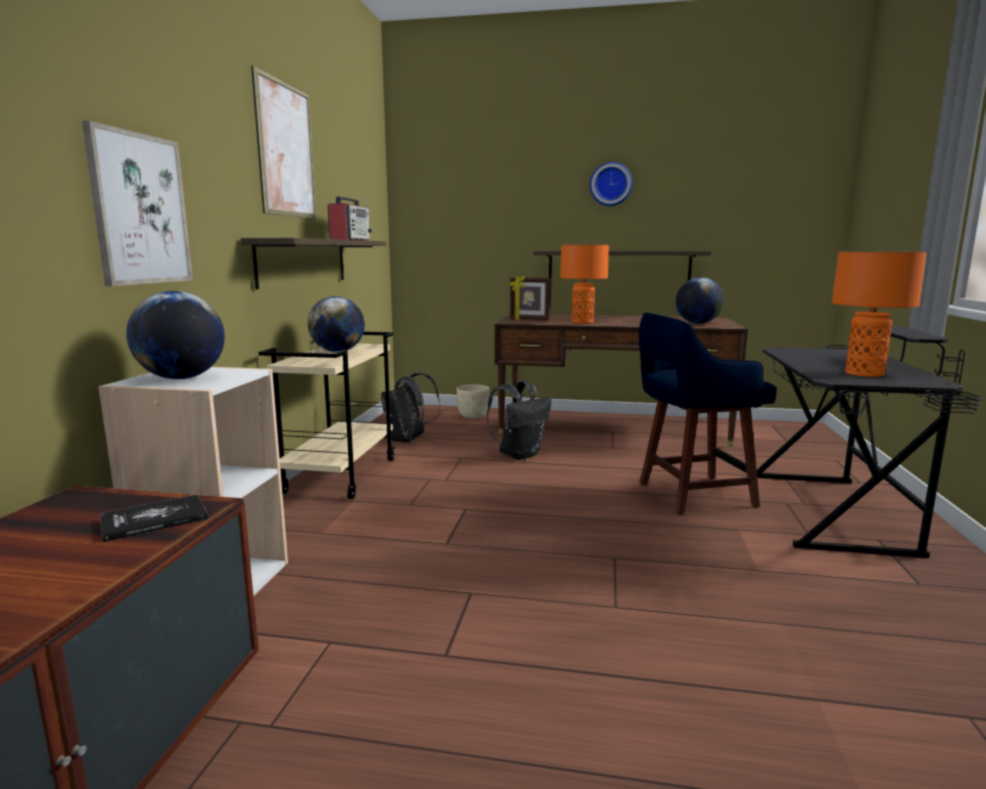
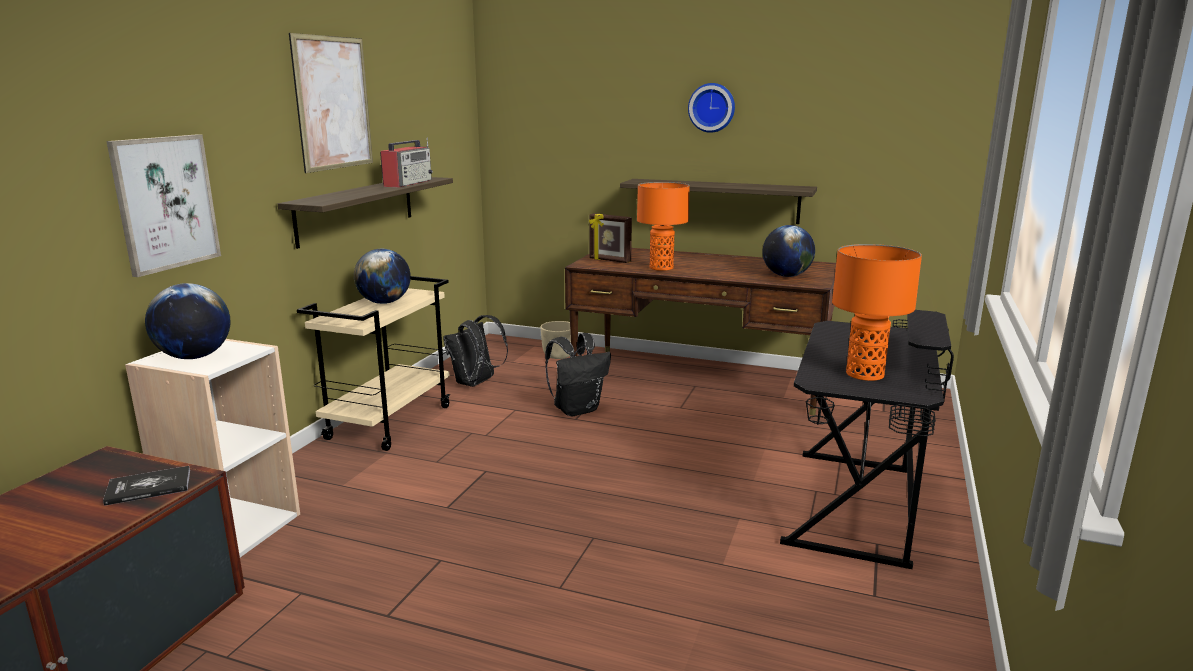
camera: 10 degrees right, 5 degrees up
blue stool [639,313,777,515] -> none

